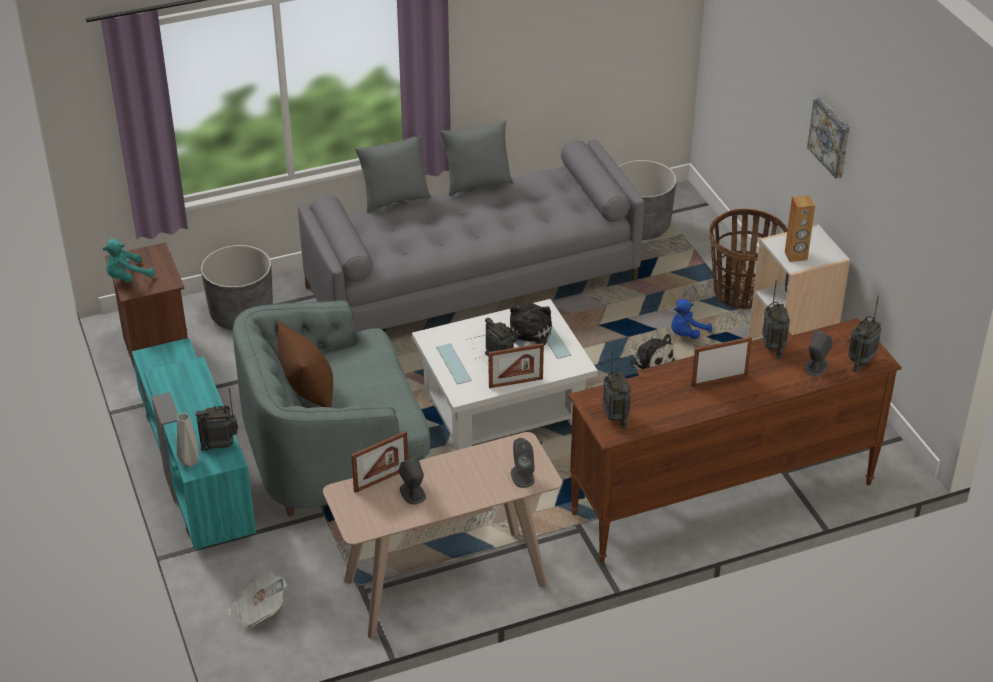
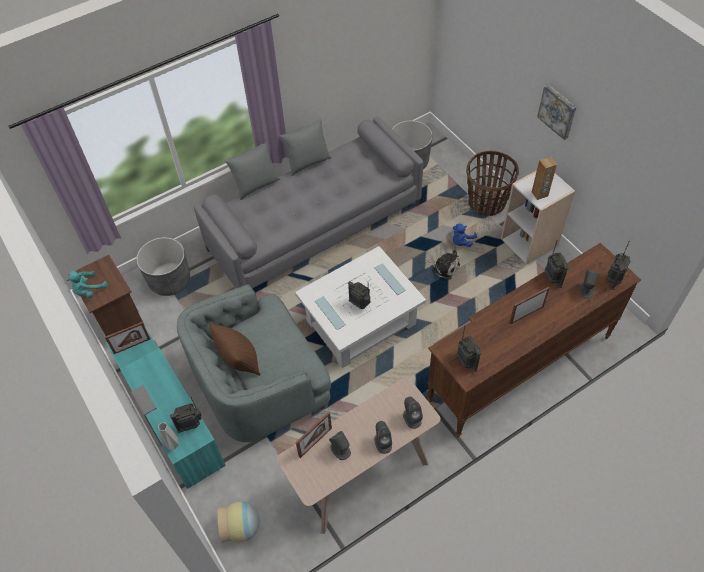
camera: 10 degrees left, 15 degrees up
newspaper [227,572,287,630] -> vase [217,501,260,543]
picture frame [489,343,544,388] -> picture frame moved to [105,322,150,354]
plush toy [510,303,552,347] -> none
none -> grey speaker [374,421,392,454]

